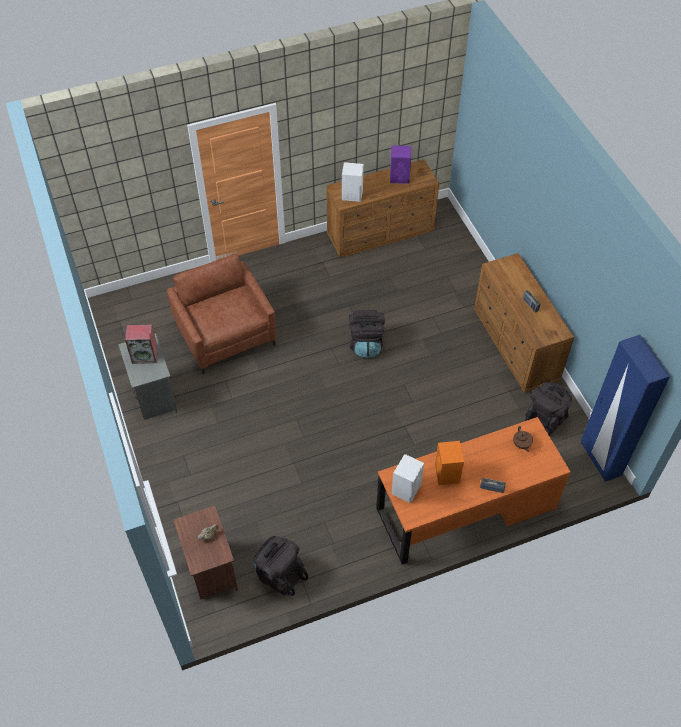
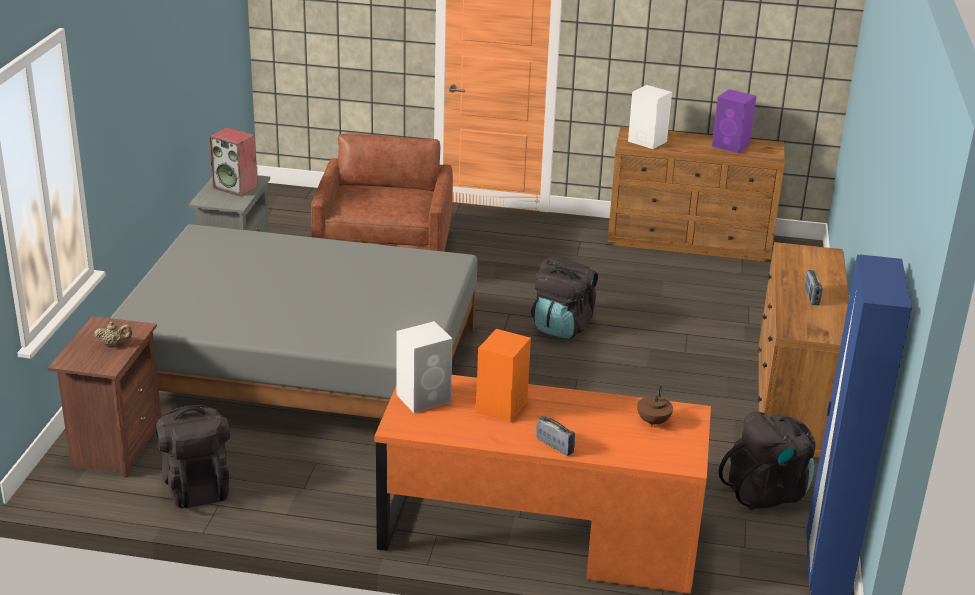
camera: 30 degrees right, 25 degrees down
none -> grey bed [110,224,477,419]

